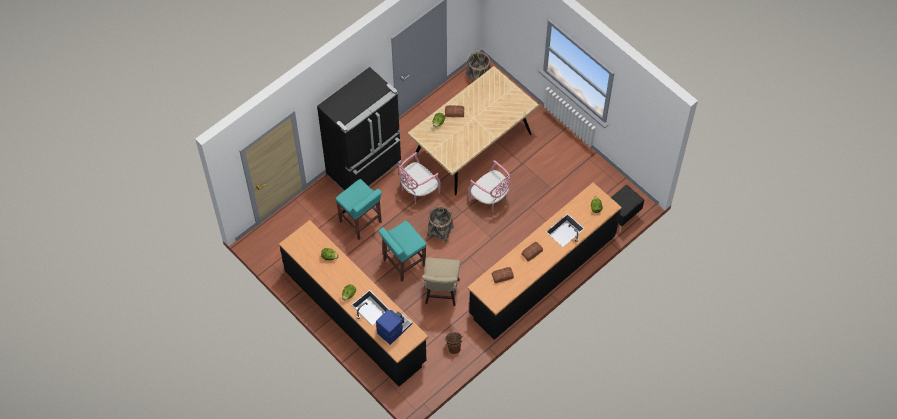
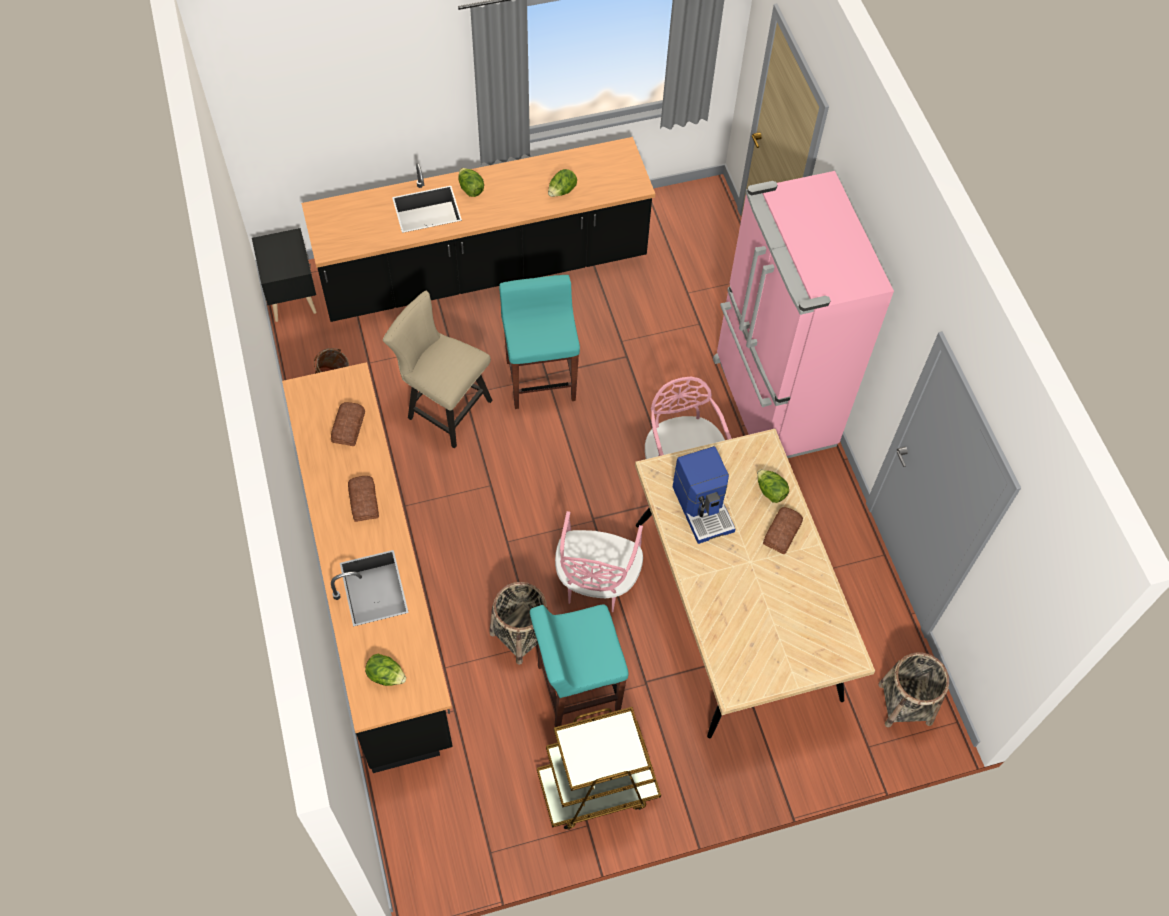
camera: 115 degrees right, 0 degrees up
black fridge [317,67,402,190] -> pink fridge [713,171,894,458]
turquoise stool [336,179,382,240] -> turquoise stool moved to [530,604,629,727]
coffee machine [376,310,413,345] -> coffee machine moved to [673,446,736,544]
basket [427,206,454,244] -> basket moved to [490,582,548,665]
pink chair [468,160,511,212] -> pink chair turned 60 degrees counterclockwise [555,511,643,612]
black nightstand [611,184,644,232] -> black nightstand moved to [252,228,316,322]
none -> brown cart [537,707,661,830]

